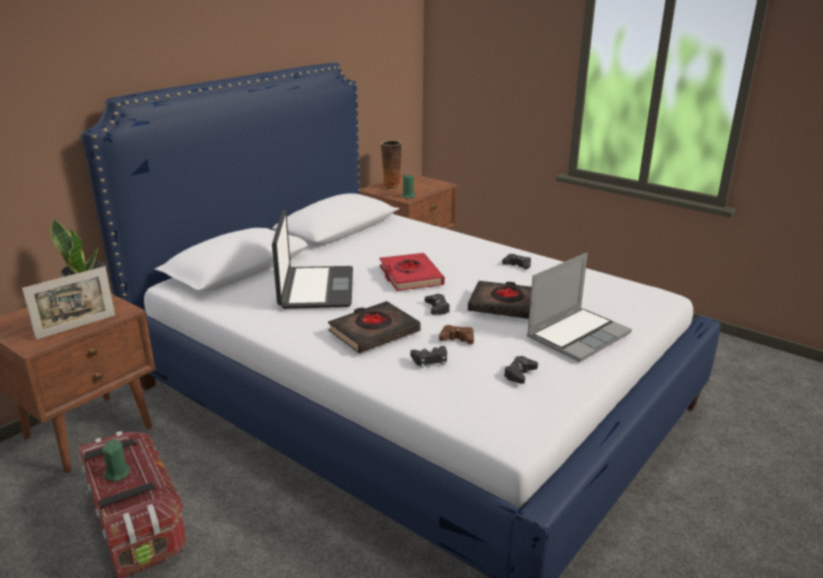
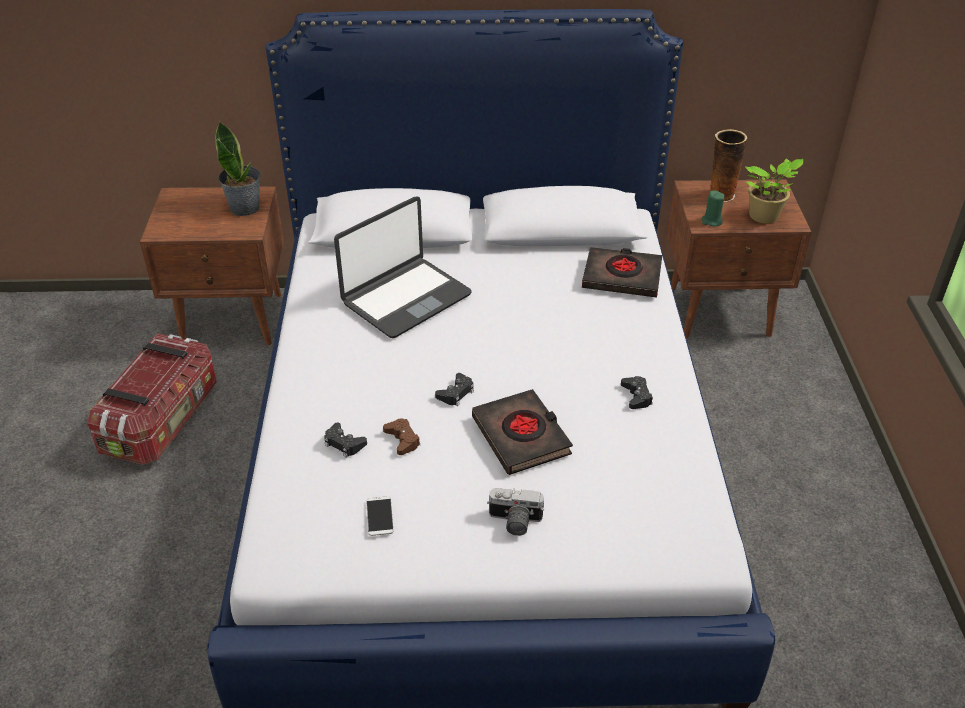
camera: 50 degrees right, 15 degrees up
picture frame [22,266,115,340] -> none
green candle [102,439,130,482] -> none
black book [328,301,421,353] -> black book moved to [582,247,662,298]
red book [379,253,445,291] -> none
black game controller [504,356,538,384] -> phone [367,496,394,536]
laptop [527,253,632,362] -> camera [487,488,544,536]
none -> potted plant [746,159,803,223]

